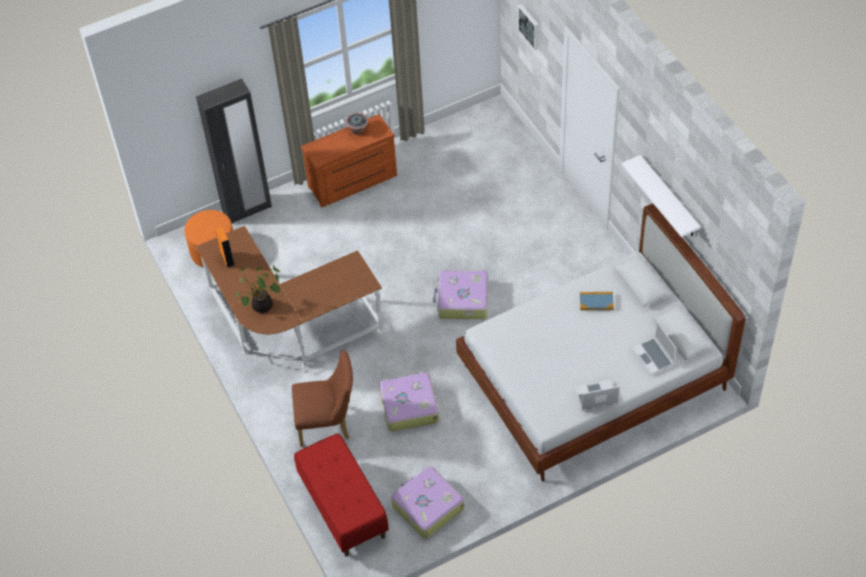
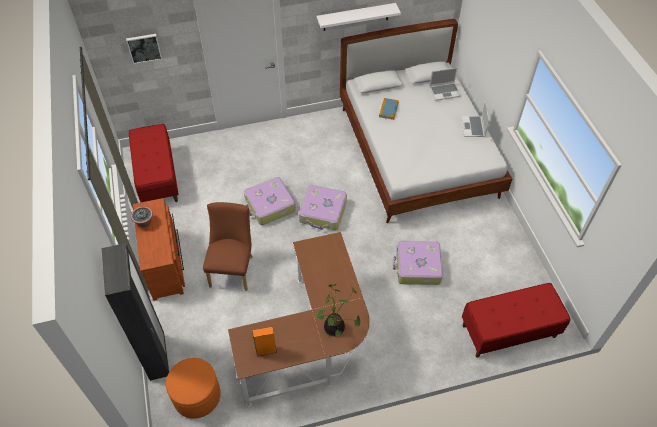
camera: 80 degrees left, 0 degrees up
brown chair [292,350,353,447] -> brown chair moved to [203,202,253,291]
suitcase [391,466,464,538] -> suitcase moved to [244,177,296,225]
none -> red bench [129,124,179,202]

